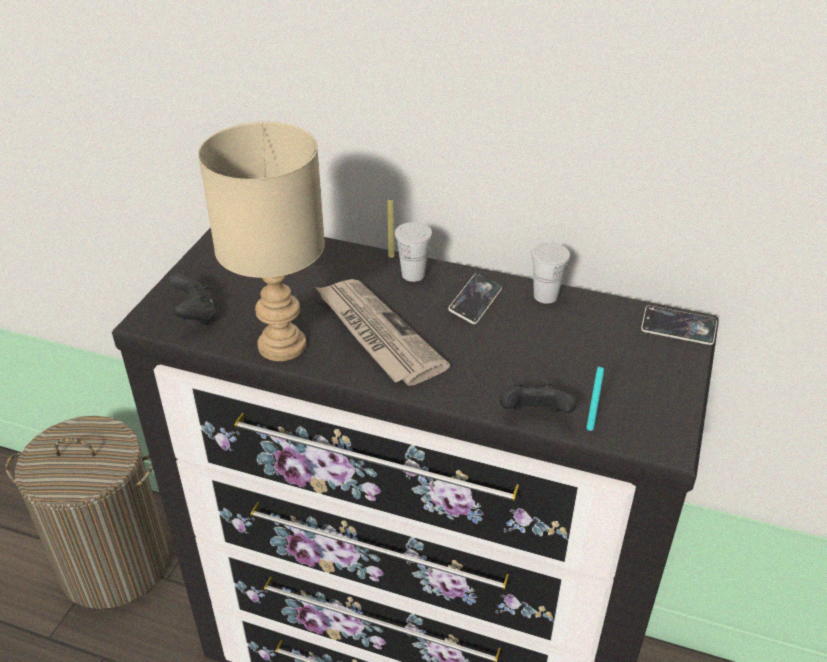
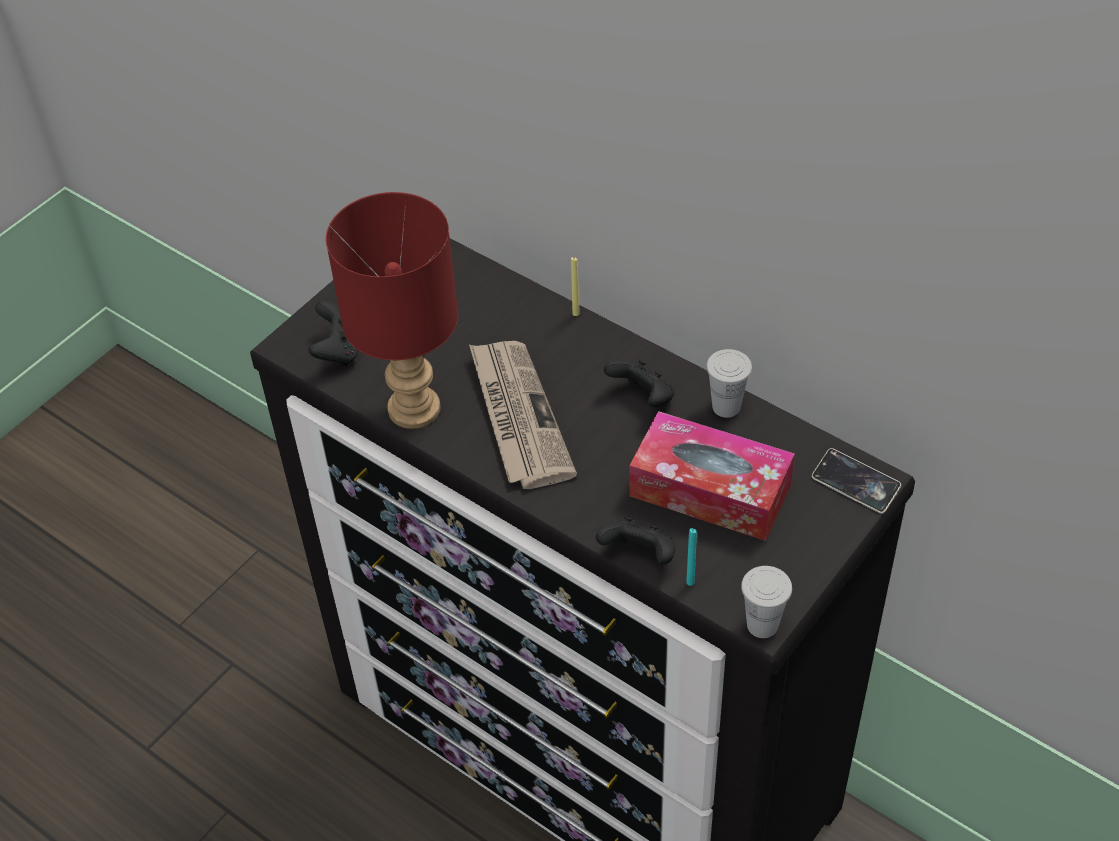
camera: 20 degrees right, 10 degrees up
laundry basket [5,416,169,609] -> none
beige table lamp [198,122,325,361] -> red table lamp [326,192,458,429]
white cup [395,222,432,282] -> white cup moved to [741,566,792,638]
phone [448,273,502,324] -> black game controller [604,359,675,407]
none -> tissue box [629,411,795,541]

